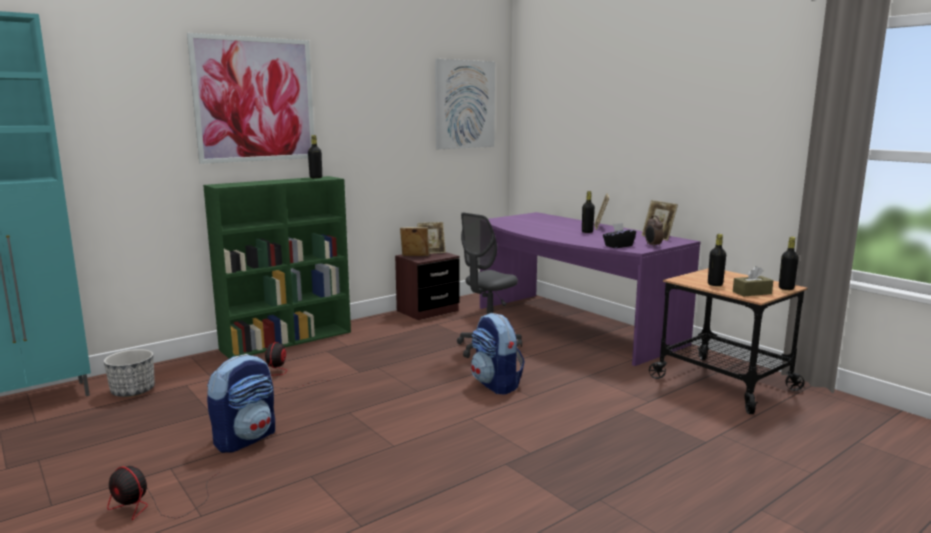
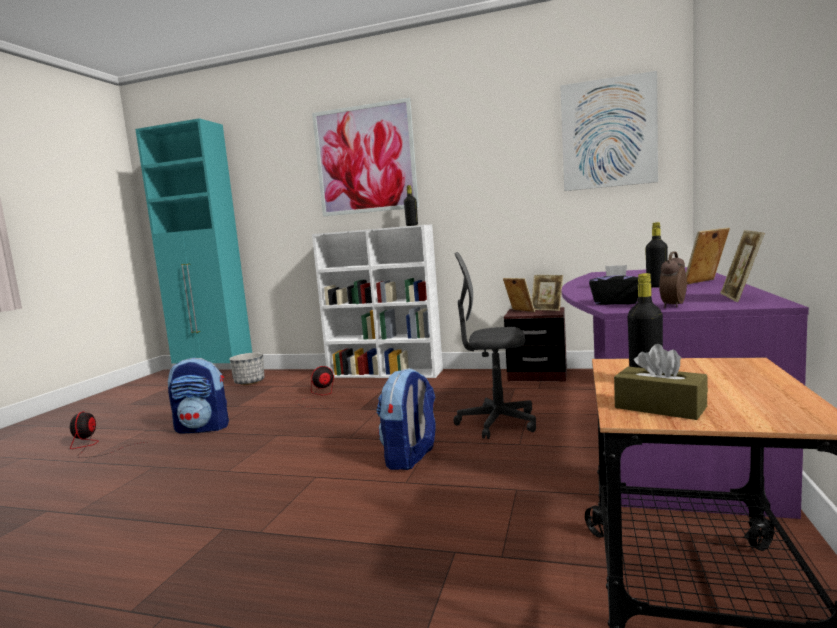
camera: 55 degrees right, 5 degrees down
green bookcase [203,176,351,359] -> white bookcase [312,225,443,378]
black bottle [779,237,799,290] -> none

